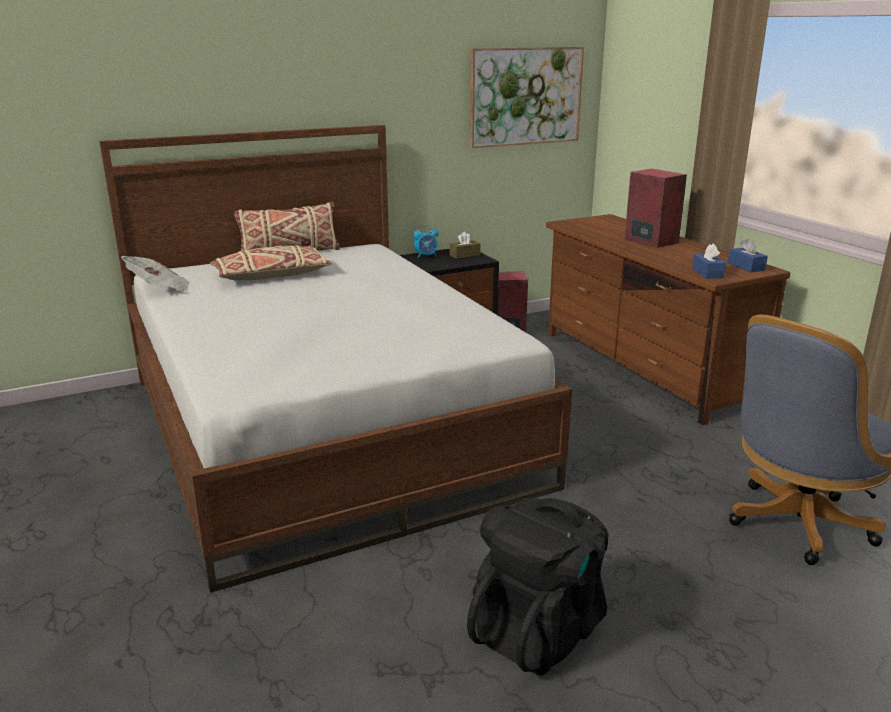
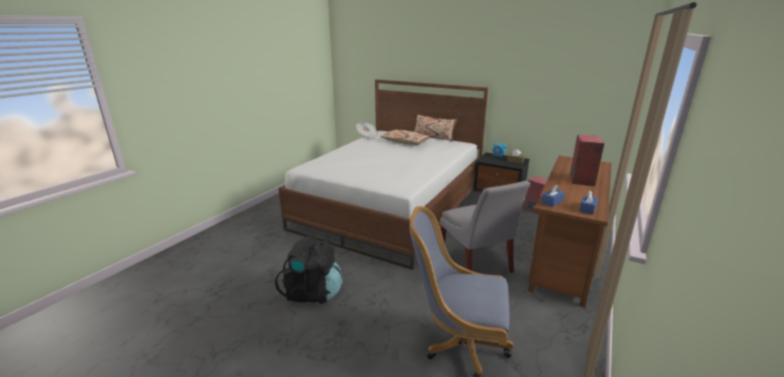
camera: 55 degrees right, 0 degrees up
picture [469,47,584,148] -> none
none -> grey chair [440,181,530,273]

